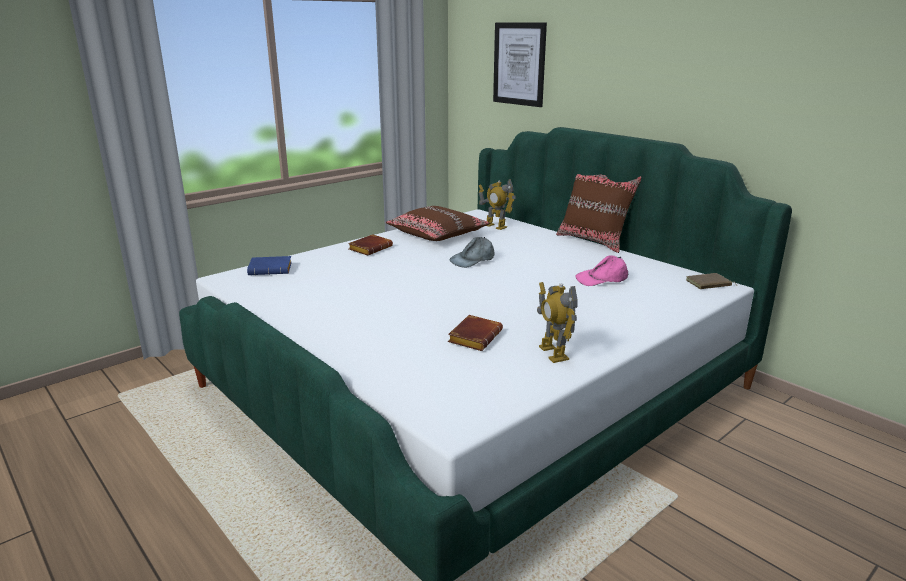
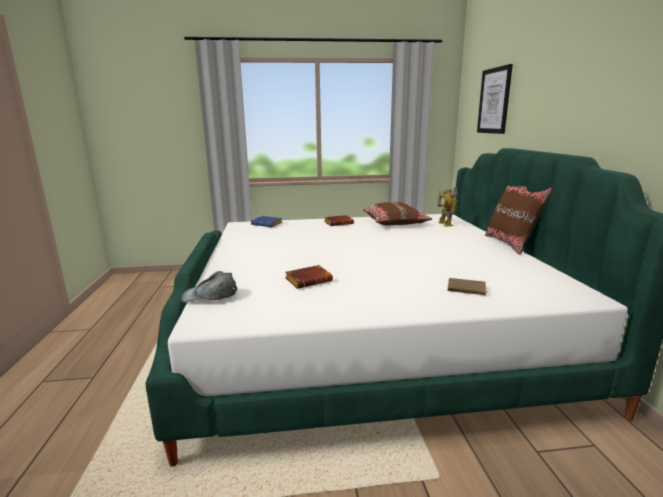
camera: 35 degrees right, 5 degrees down
grey cap [449,237,494,268] -> grey cap moved to [181,271,237,302]
toy robot [537,282,578,363] -> none
pink cap [575,255,628,286] -> none
brown book [686,273,737,289] -> brown book moved to [447,278,488,296]

